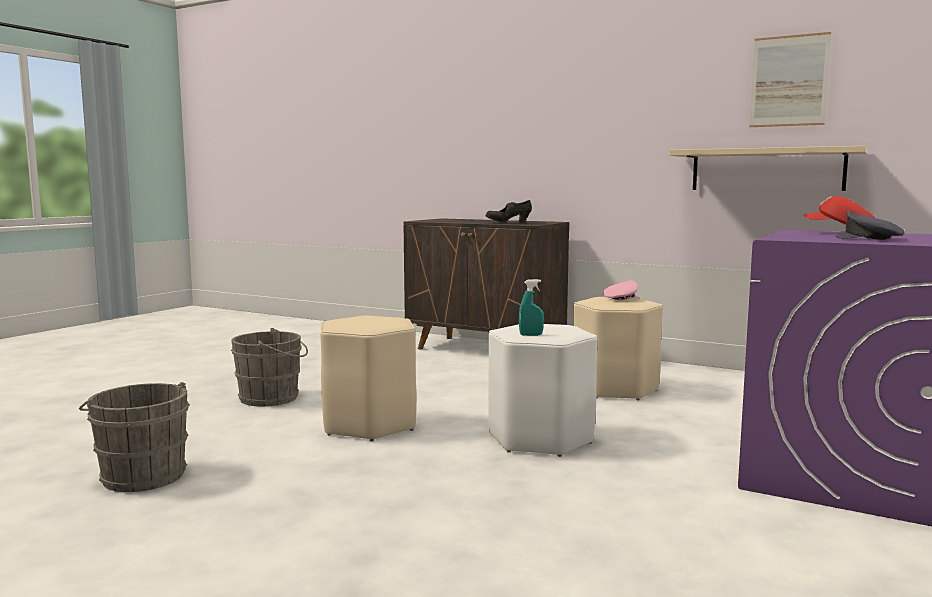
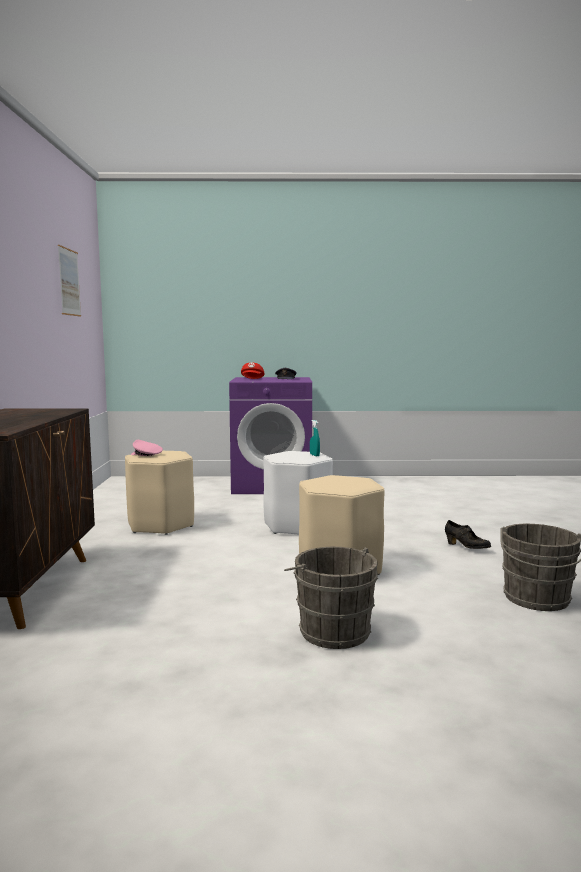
camera: 120 degrees left, 0 degrees up
black shoe [485,200,532,223] -> black shoe moved to [445,520,491,549]
beige shelf [670,146,867,191] -> none

